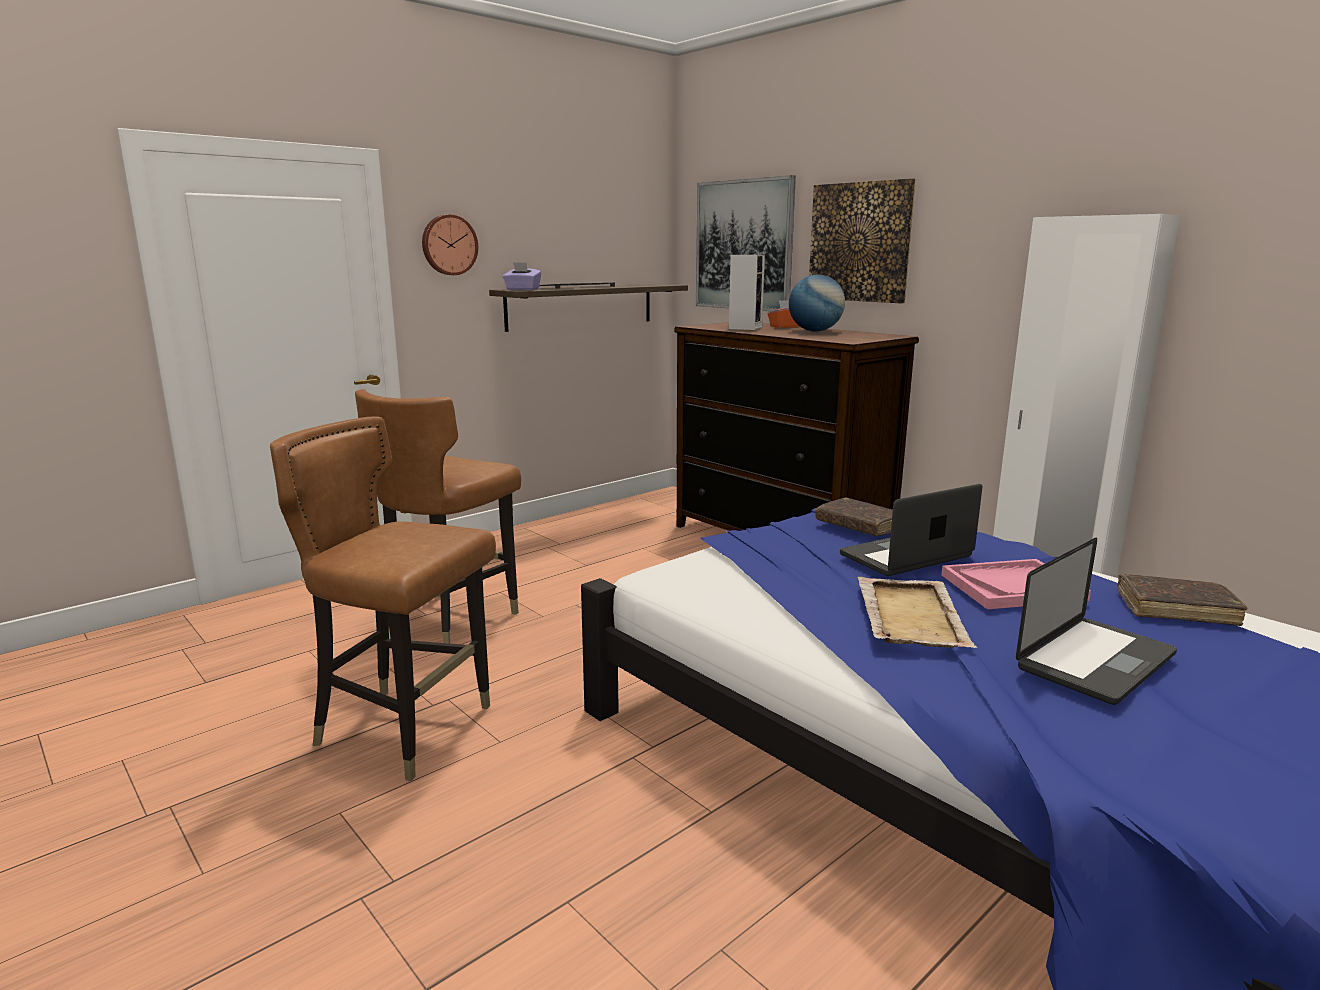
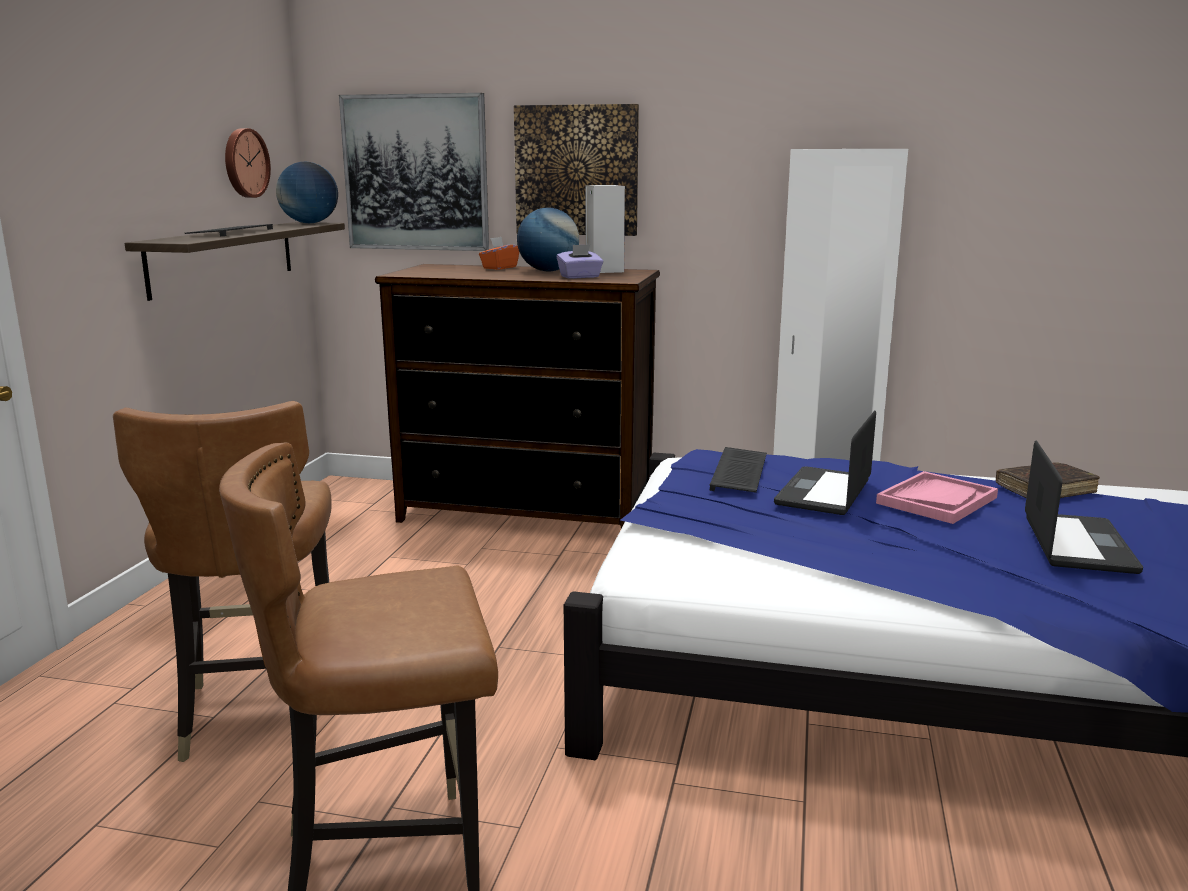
camera: 35 degrees left, 0 degrees up
wall clock [422,214,478,275] -> wall clock moved to [225,128,271,198]
purple tissue box [503,262,541,290] -> purple tissue box moved to [557,244,604,279]
speaker [729,255,765,330] -> speaker moved to [586,185,625,273]
brown book [816,498,893,536] -> keyboard [709,447,767,493]
beige tray [858,577,977,648] -> none
none -> globe [276,162,338,223]

